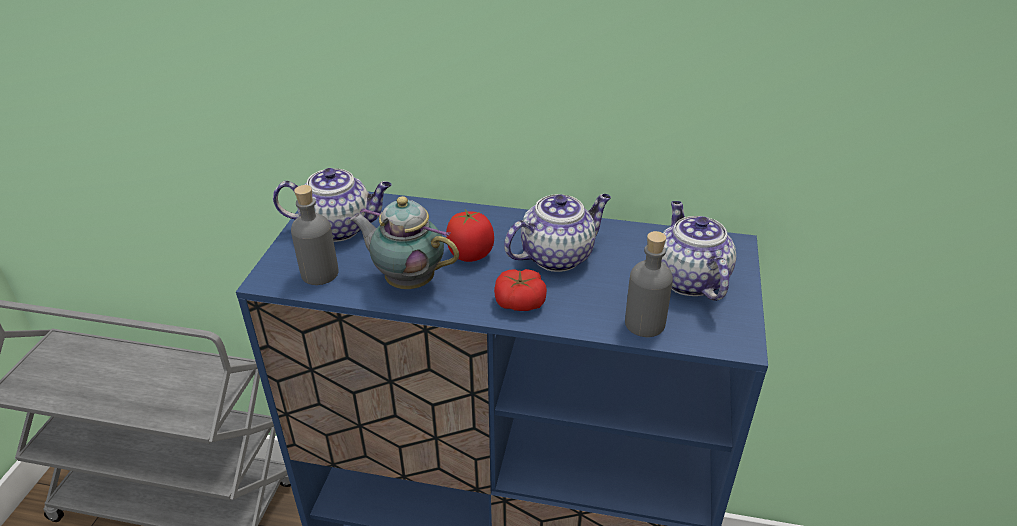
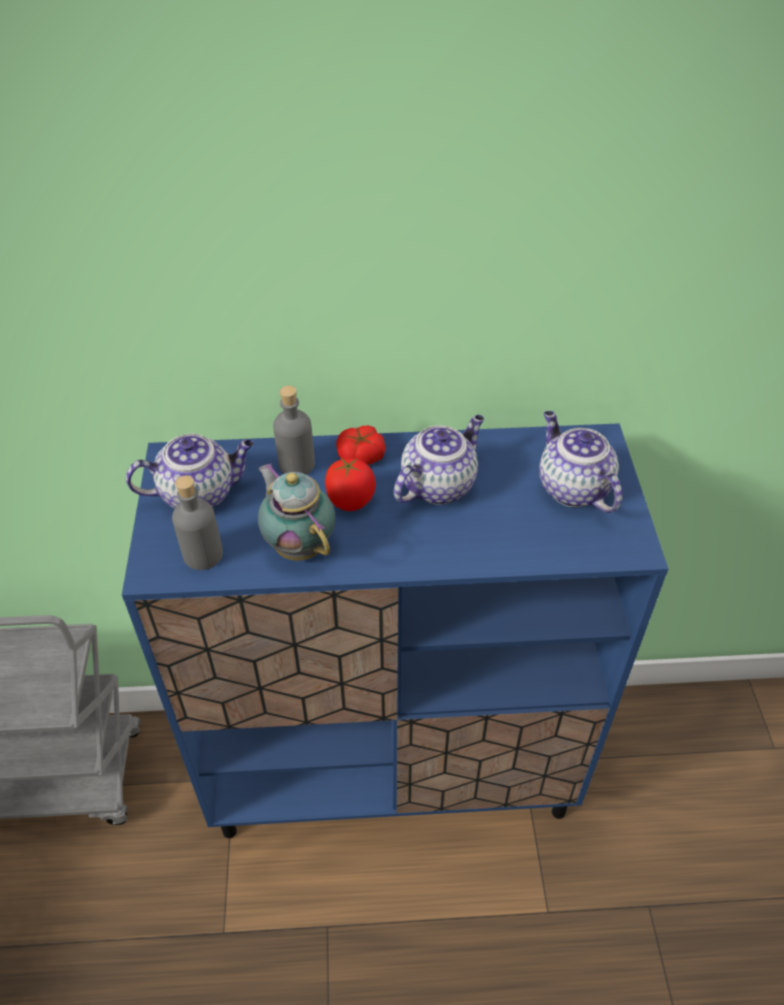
camera: 15 degrees left, 10 degrees up
teapot [350,196,459,289] -> teapot turned 45 degrees clockwise [258,463,336,561]
tomato [494,269,547,311] -> tomato moved to [336,426,386,465]
grey bottle [625,231,673,337] -> grey bottle moved to [273,386,315,475]

